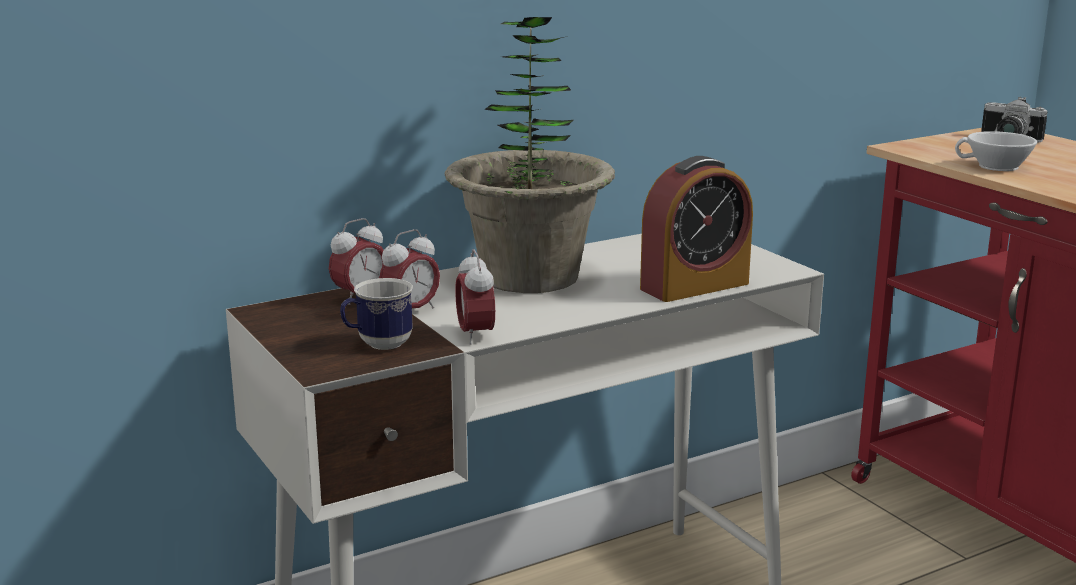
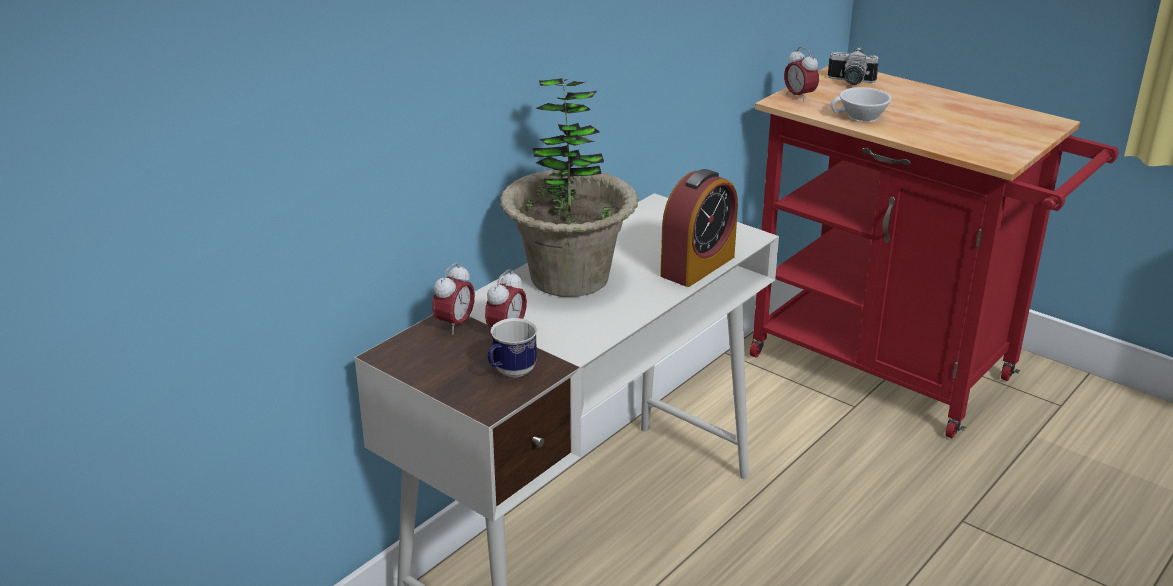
camera: 20 degrees left, 10 degrees up
alarm clock [455,249,495,345] -> alarm clock moved to [784,47,819,102]

